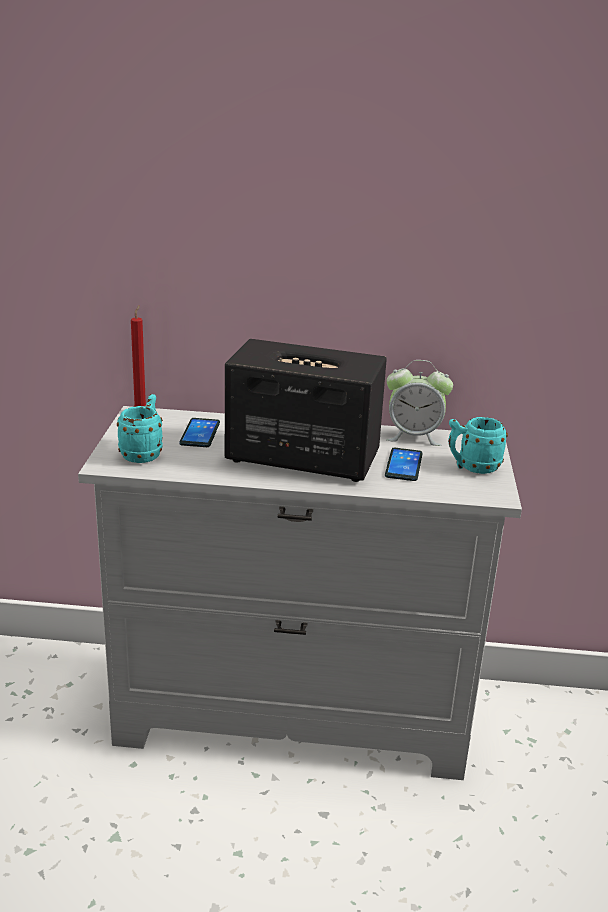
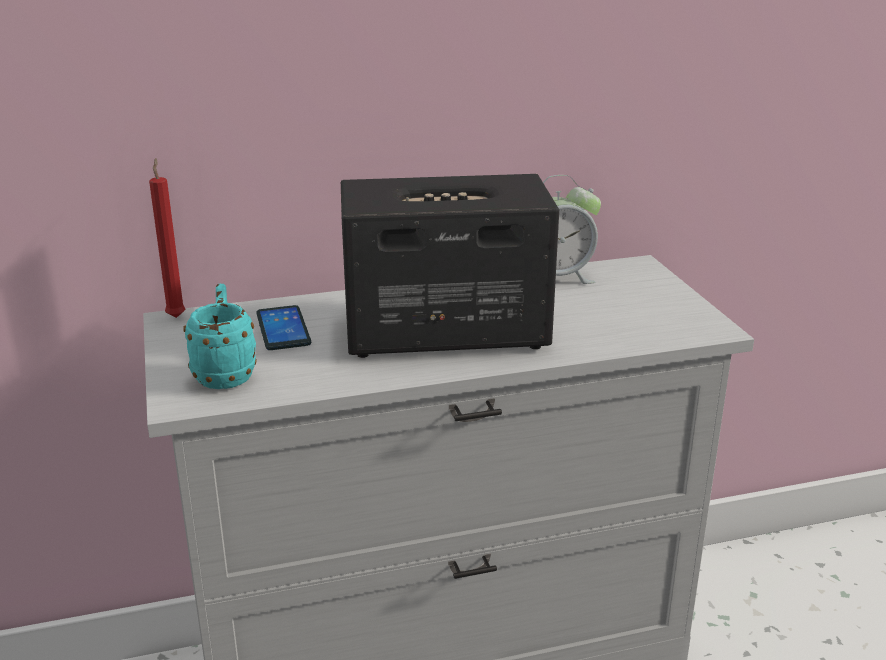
camera: 20 degrees left, 0 degrees up
phone [385,448,423,481] -> none
turquoise mug [448,417,508,474] -> none

